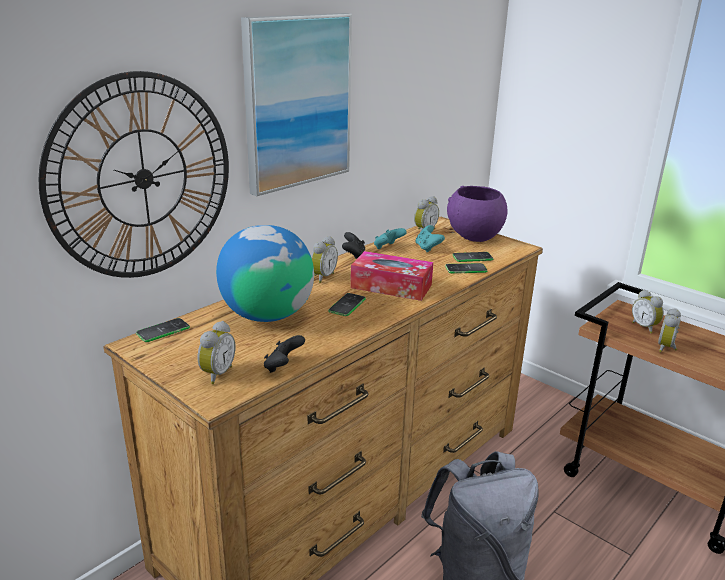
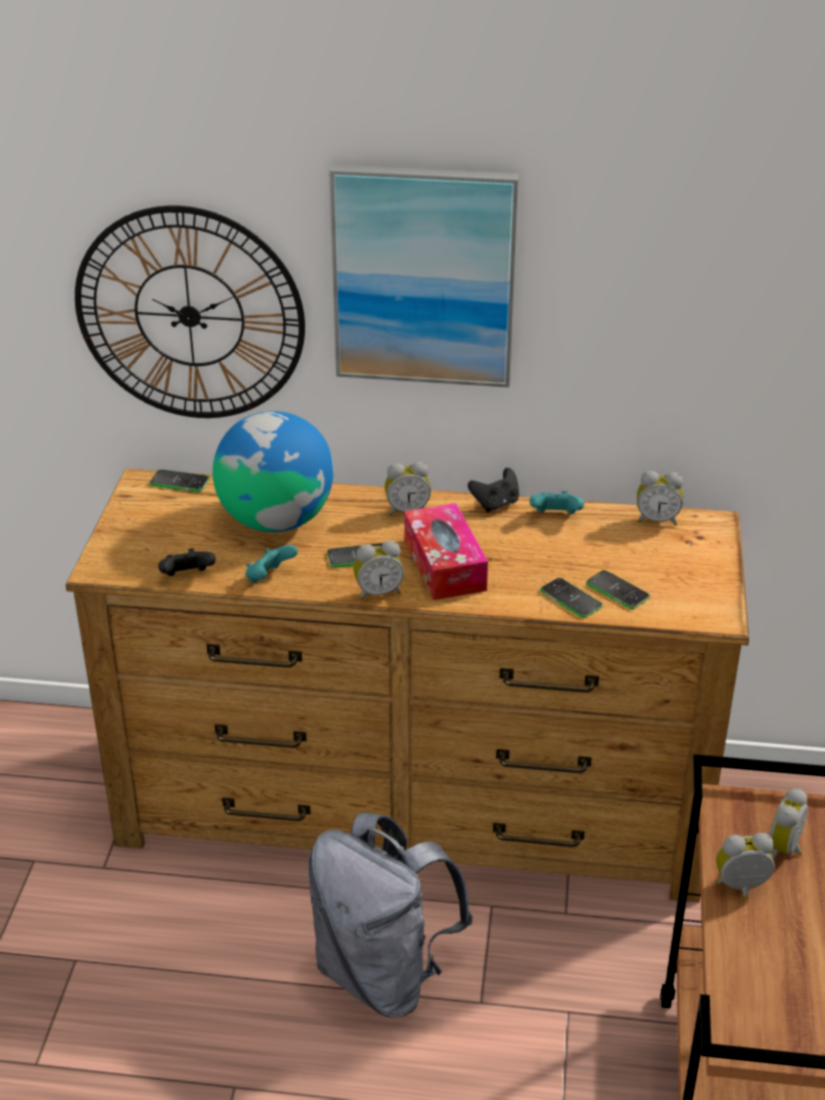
camera: 55 degrees right, 10 degrees up
alarm clock [197,321,236,384] -> alarm clock moved to [353,541,404,600]
turquoise game controller [415,225,445,252] -> turquoise game controller moved to [245,545,298,583]
purple bowl [447,186,508,242] -> none

